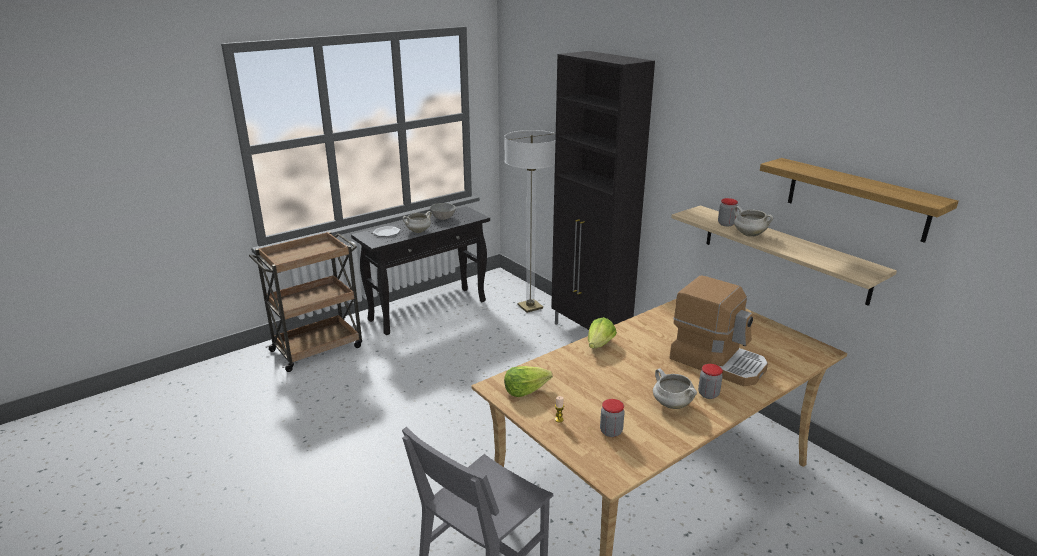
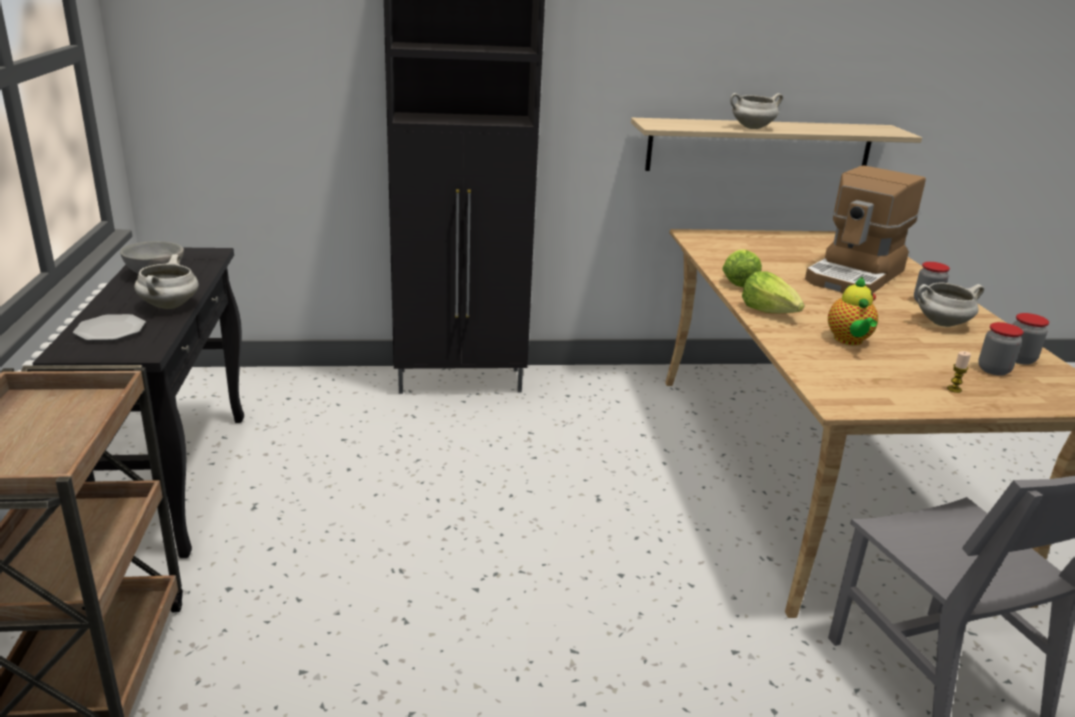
camera: 60 degrees left, 0 degrees up
floor lamp [504,130,556,313] -> none
lettuce [504,366,553,397] -> lettuce moved to [722,249,762,287]
coffee machine [670,276,768,386] -> coffee machine turned 150 degrees clockwise [805,166,926,293]
jar [718,198,738,226] -> jar moved to [1012,313,1049,365]
shelf [760,158,959,243] -> none
none -> teapot [828,276,878,345]

